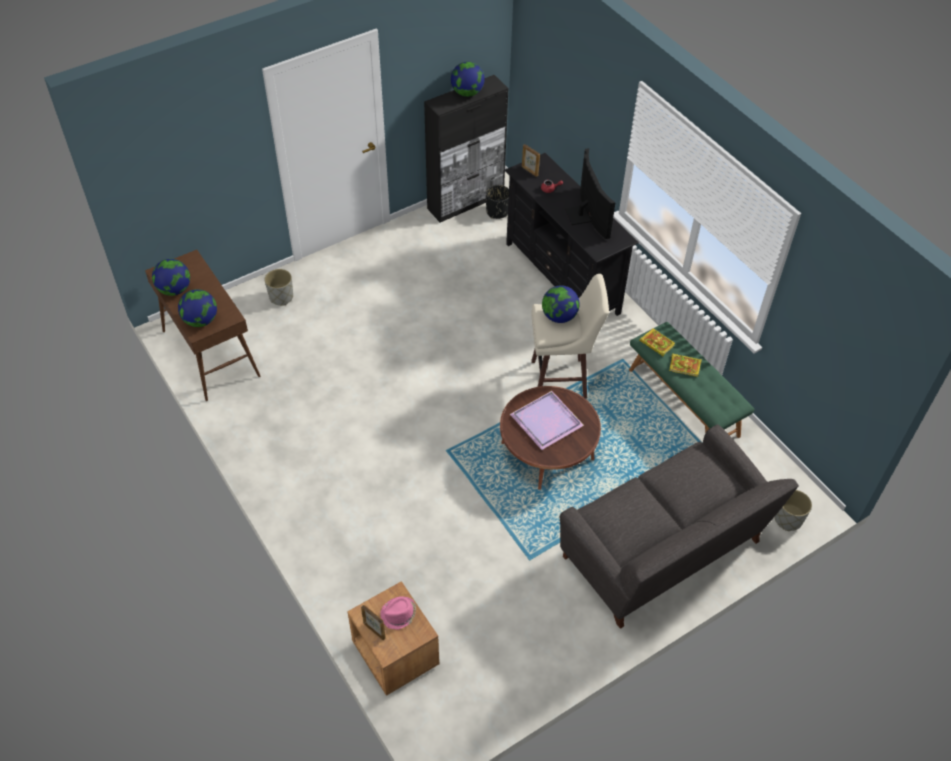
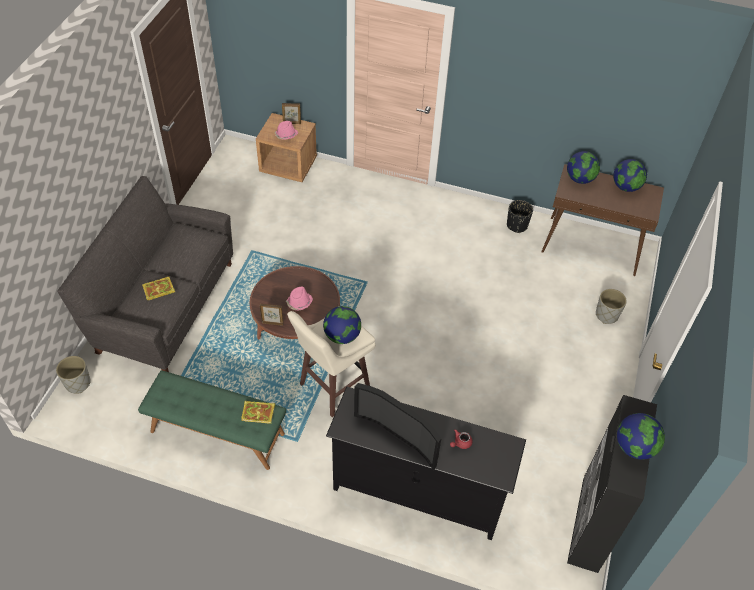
camera: 140 degrees right, 0 degrees up
black planter [486,185,509,219] -> black planter moved to [507,200,533,233]
purple tray [510,391,584,450] -> pink hat [286,287,313,310]
picture frame [522,144,540,177] -> picture frame moved to [260,304,283,326]
book [669,353,702,377] -> book moved to [142,277,175,301]

